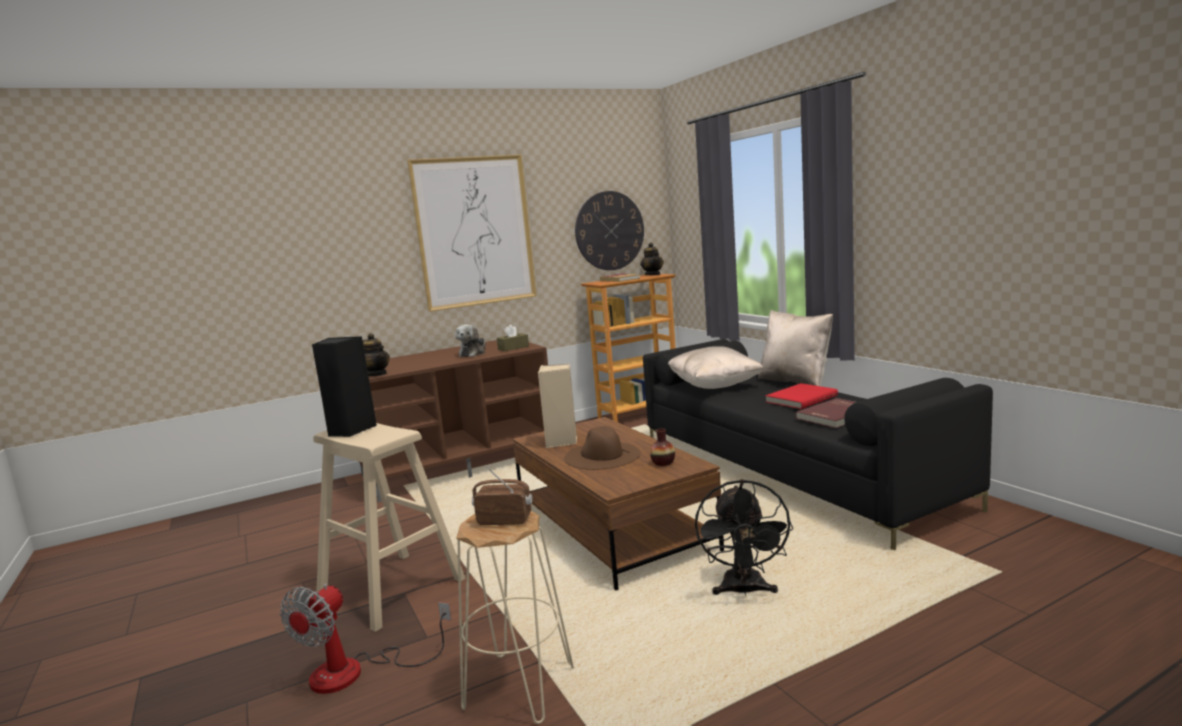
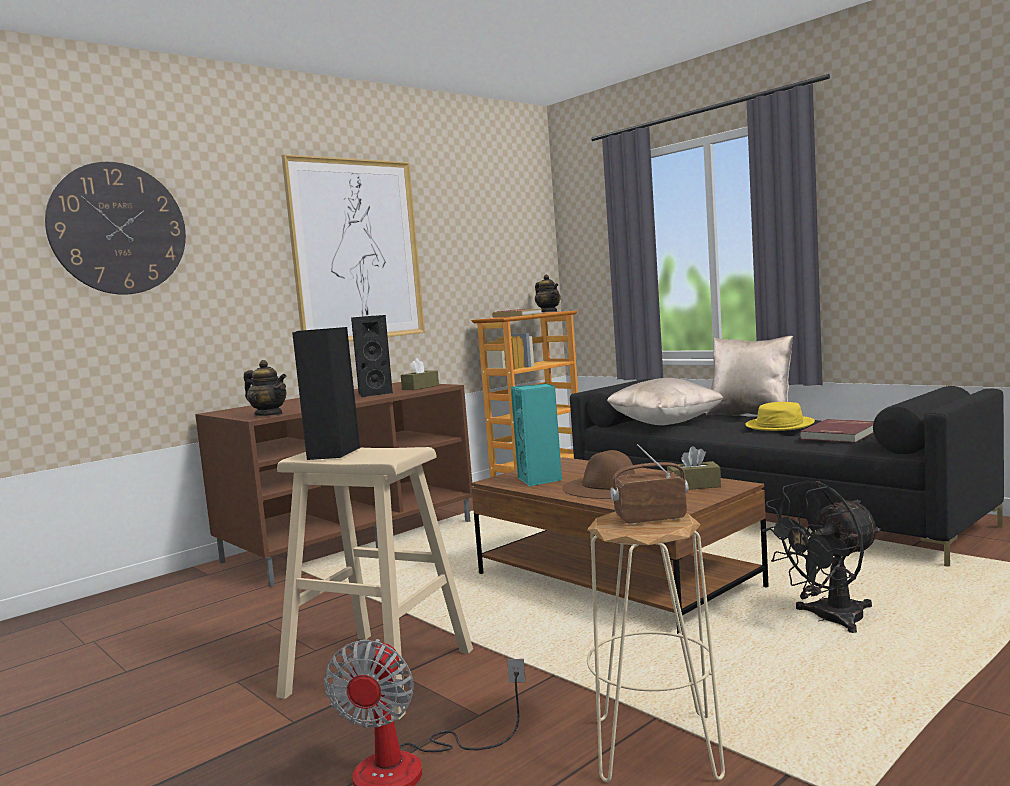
camera: 15 degrees left, 5 degrees down
plush toy [455,324,486,357] -> black speaker [351,315,393,397]
beige speaker [538,364,577,448] -> turquoise speaker [511,383,562,487]
wall clock [575,191,644,270] -> wall clock moved to [45,162,186,295]
vase [650,428,675,466] -> brown tissue box [667,446,721,490]
black fan [695,479,793,596] -> black fan turned 75 degrees clockwise [762,480,881,633]
red book [765,383,838,409] -> yellow hat [745,402,815,431]

